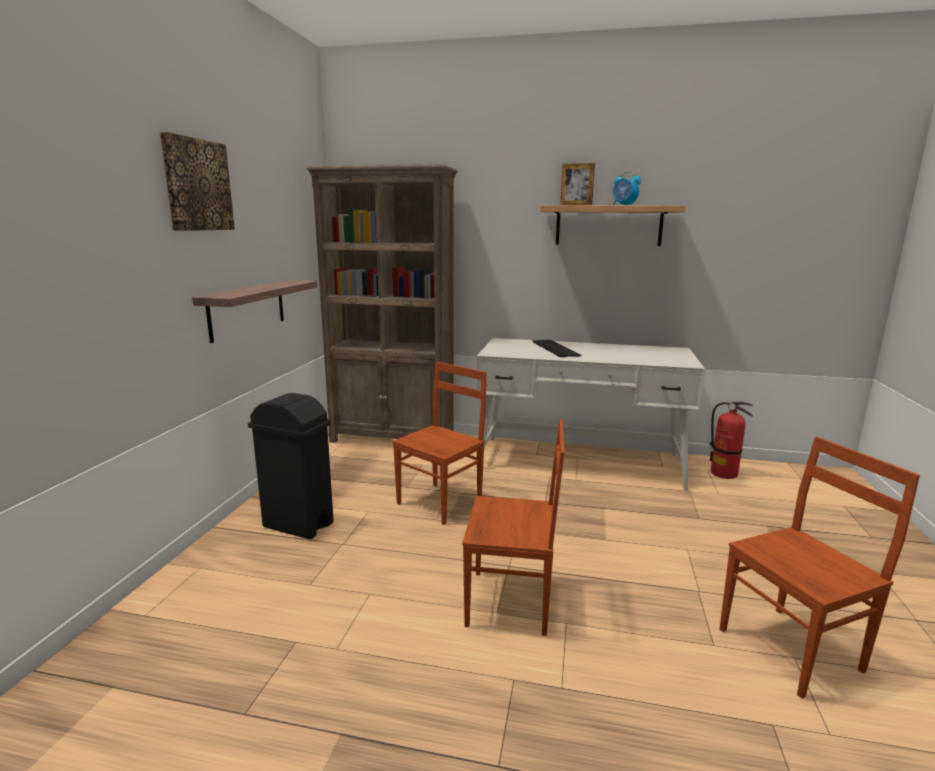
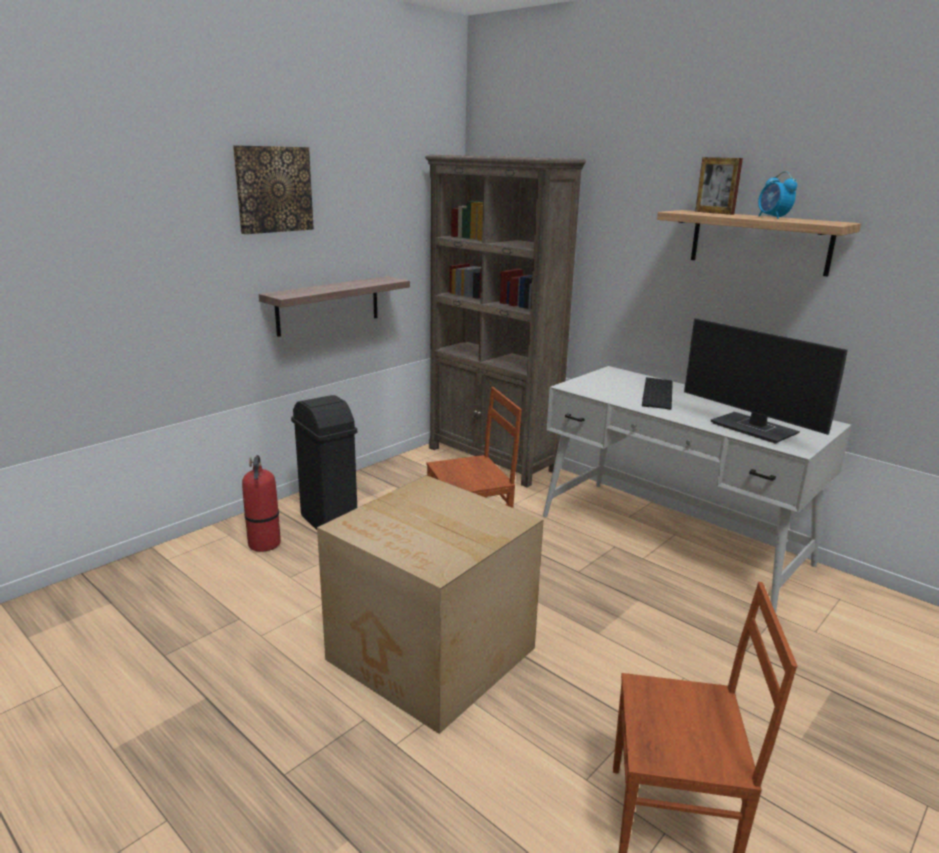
camera: 30 degrees right, 5 degrees up
brown chair [462,418,565,636] -> cardboard box [317,475,544,734]
fire extinguisher [709,402,753,479] -> fire extinguisher moved to [242,455,281,552]
none -> monitor [684,318,848,444]

